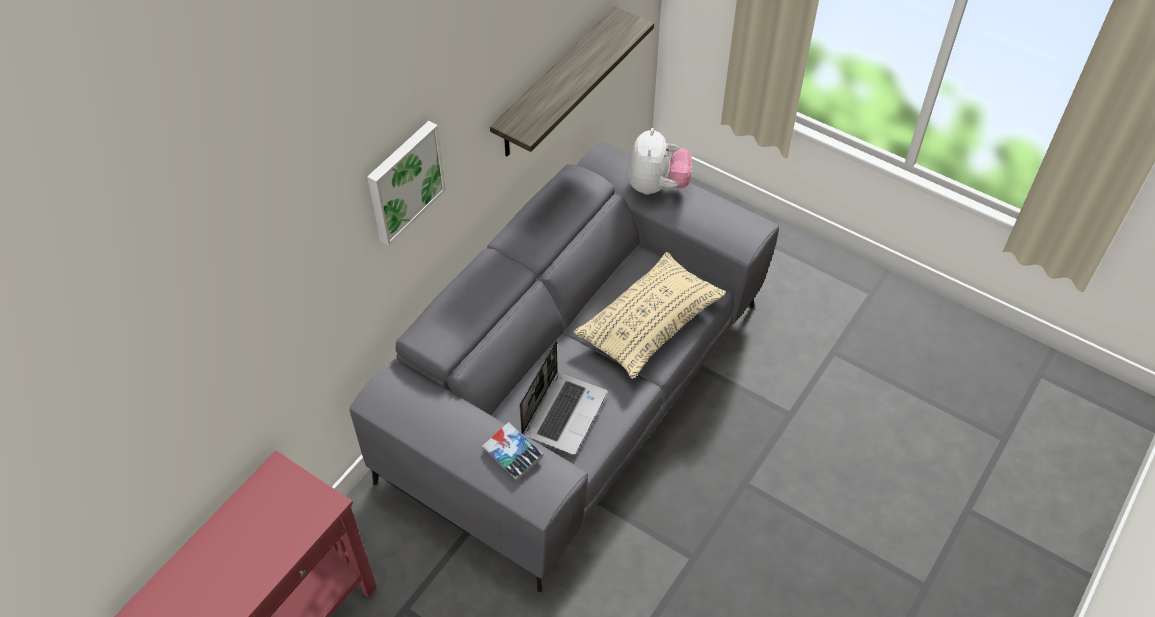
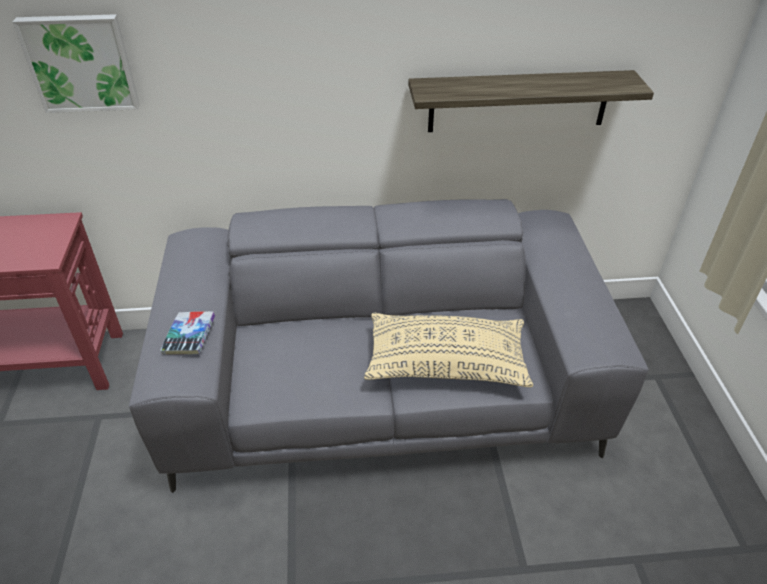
camera: 50 degrees right, 10 degrees down
picture [367,121,446,246] -> picture moved to [13,14,140,113]
laptop [519,341,607,455] -> none
plush toy [627,128,692,195] -> none

